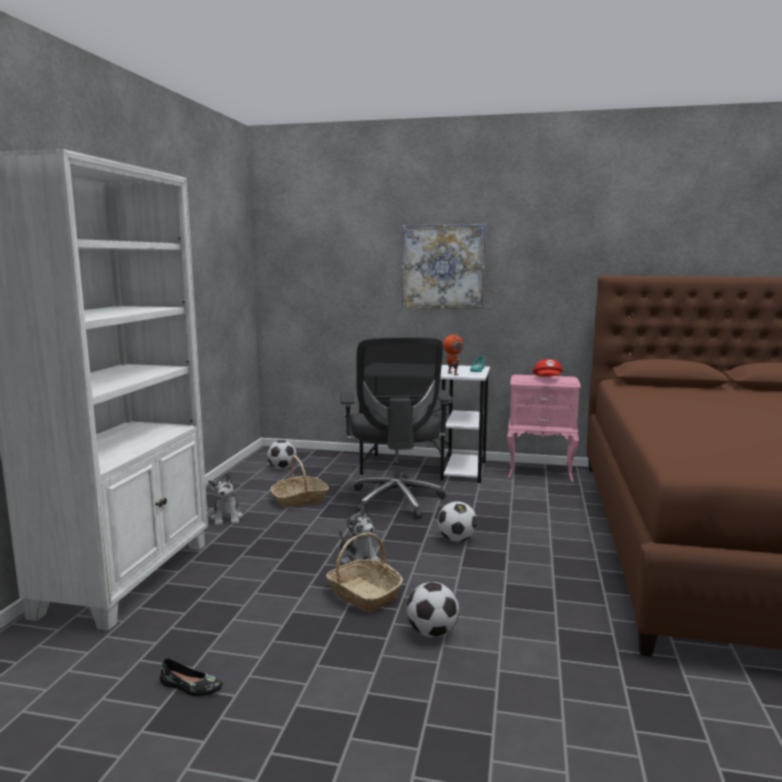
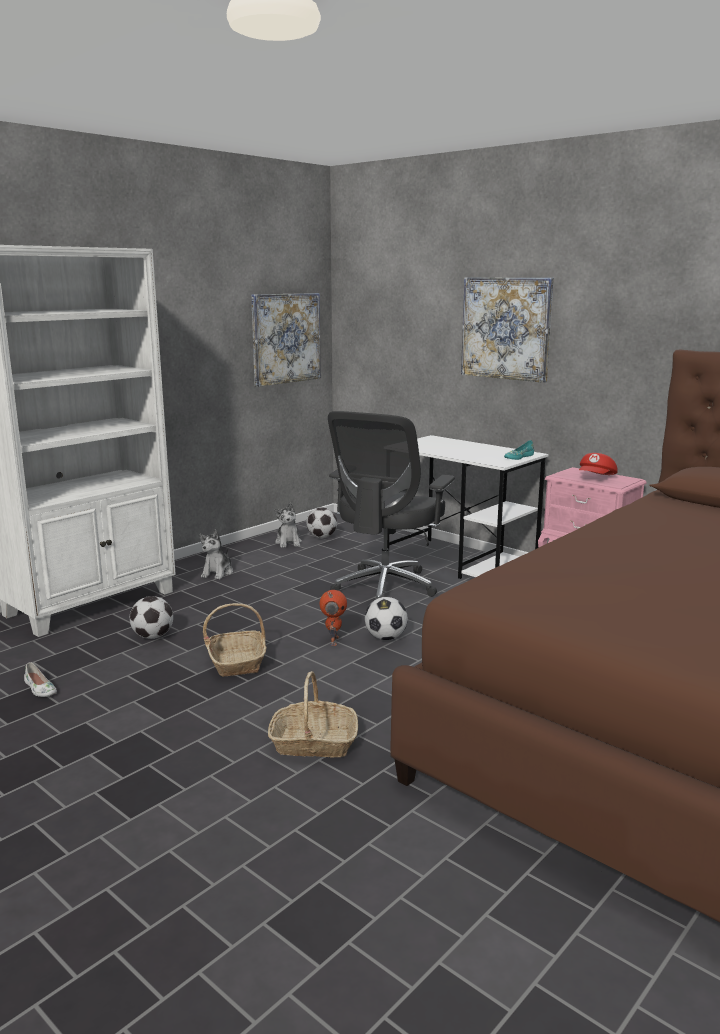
camera: 30 degrees right, 5 degrees up
black shoe [160,658,223,696] -> white shoe [24,662,57,697]
basket [270,455,329,508] -> basket moved to [268,671,358,757]
plush toy [339,506,380,564] -> plush toy moved to [274,503,302,548]
football [407,582,459,637] -> football moved to [130,596,173,639]
toy robot [443,332,463,375] -> toy robot moved to [319,590,347,646]
none -> picture [251,293,321,387]

